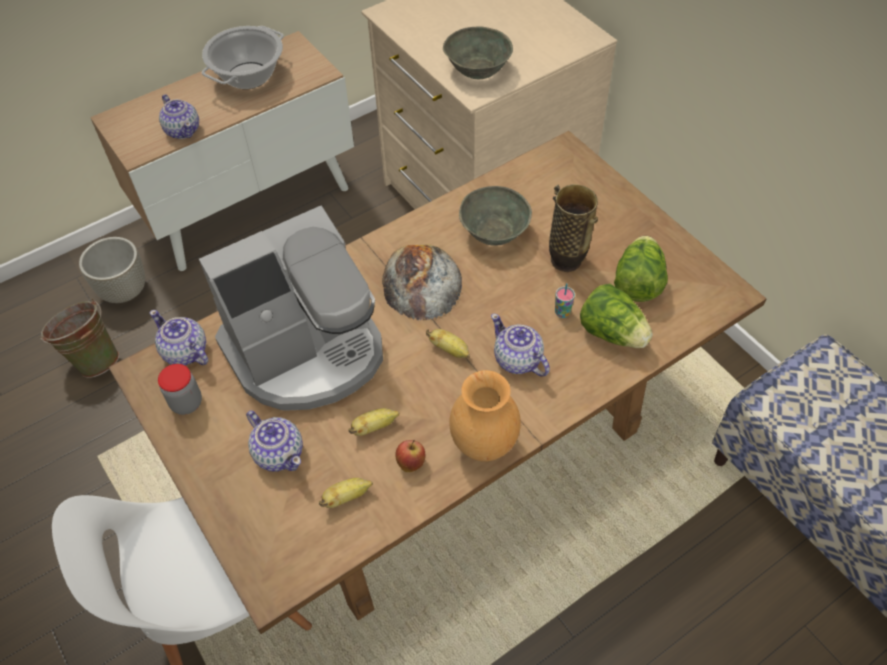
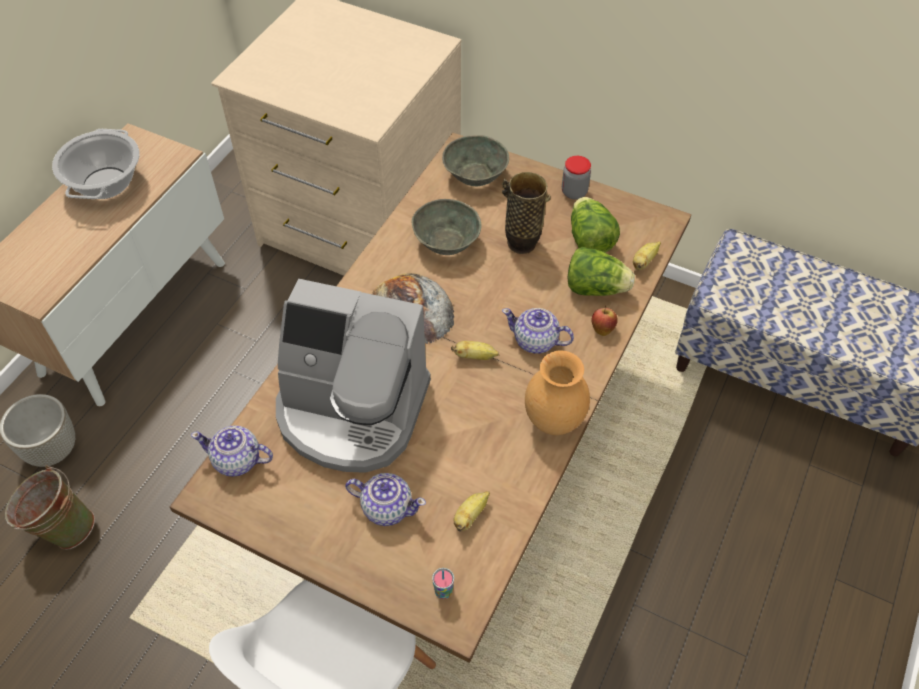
camera: 30 degrees left, 0 degrees up
jar [158,364,202,415] -> jar moved to [562,156,591,199]
teapot [159,94,199,139] -> none
coffee machine [199,205,383,411] -> coffee machine turned 75 degrees clockwise [276,279,431,473]
banana [349,408,400,436] -> banana moved to [633,241,661,270]
apple [395,440,426,472] -> apple moved to [592,305,618,336]
grey bowl [443,26,513,79] -> grey bowl moved to [442,135,509,186]
cup [555,283,575,318] -> cup moved to [432,568,454,599]

